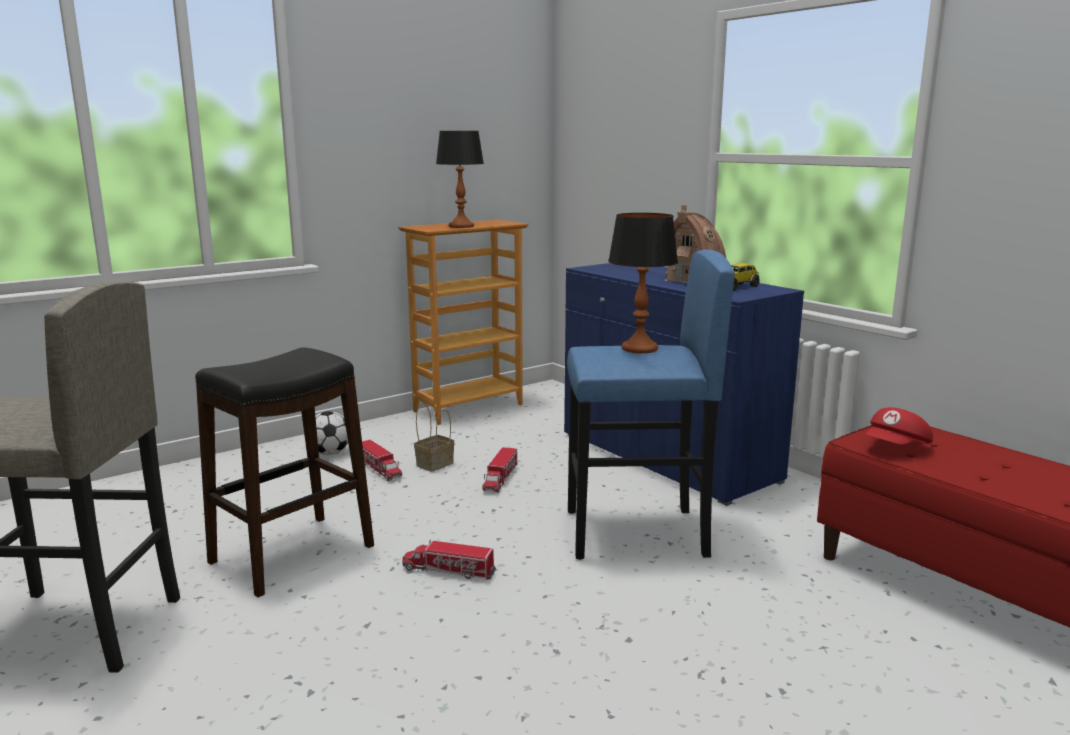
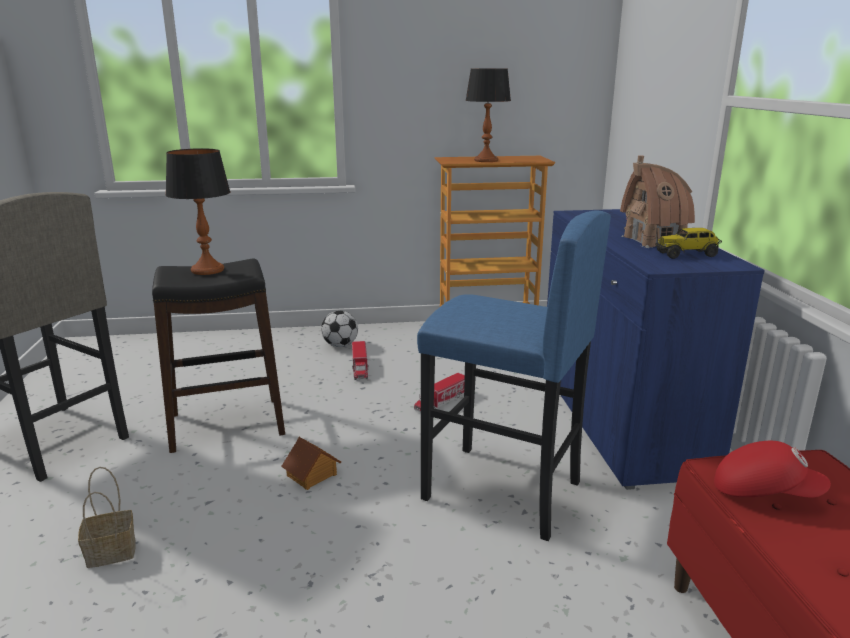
camera: 30 degrees right, 5 degrees up
toy truck [402,540,497,580] -> toy house [281,437,341,490]
basket [414,403,454,472] -> basket moved to [78,467,136,568]
table lamp [608,213,678,353] -> table lamp moved to [165,148,230,275]
red cap [865,407,933,445] -> red cap turned 150 degrees counterclockwise [714,441,831,498]

